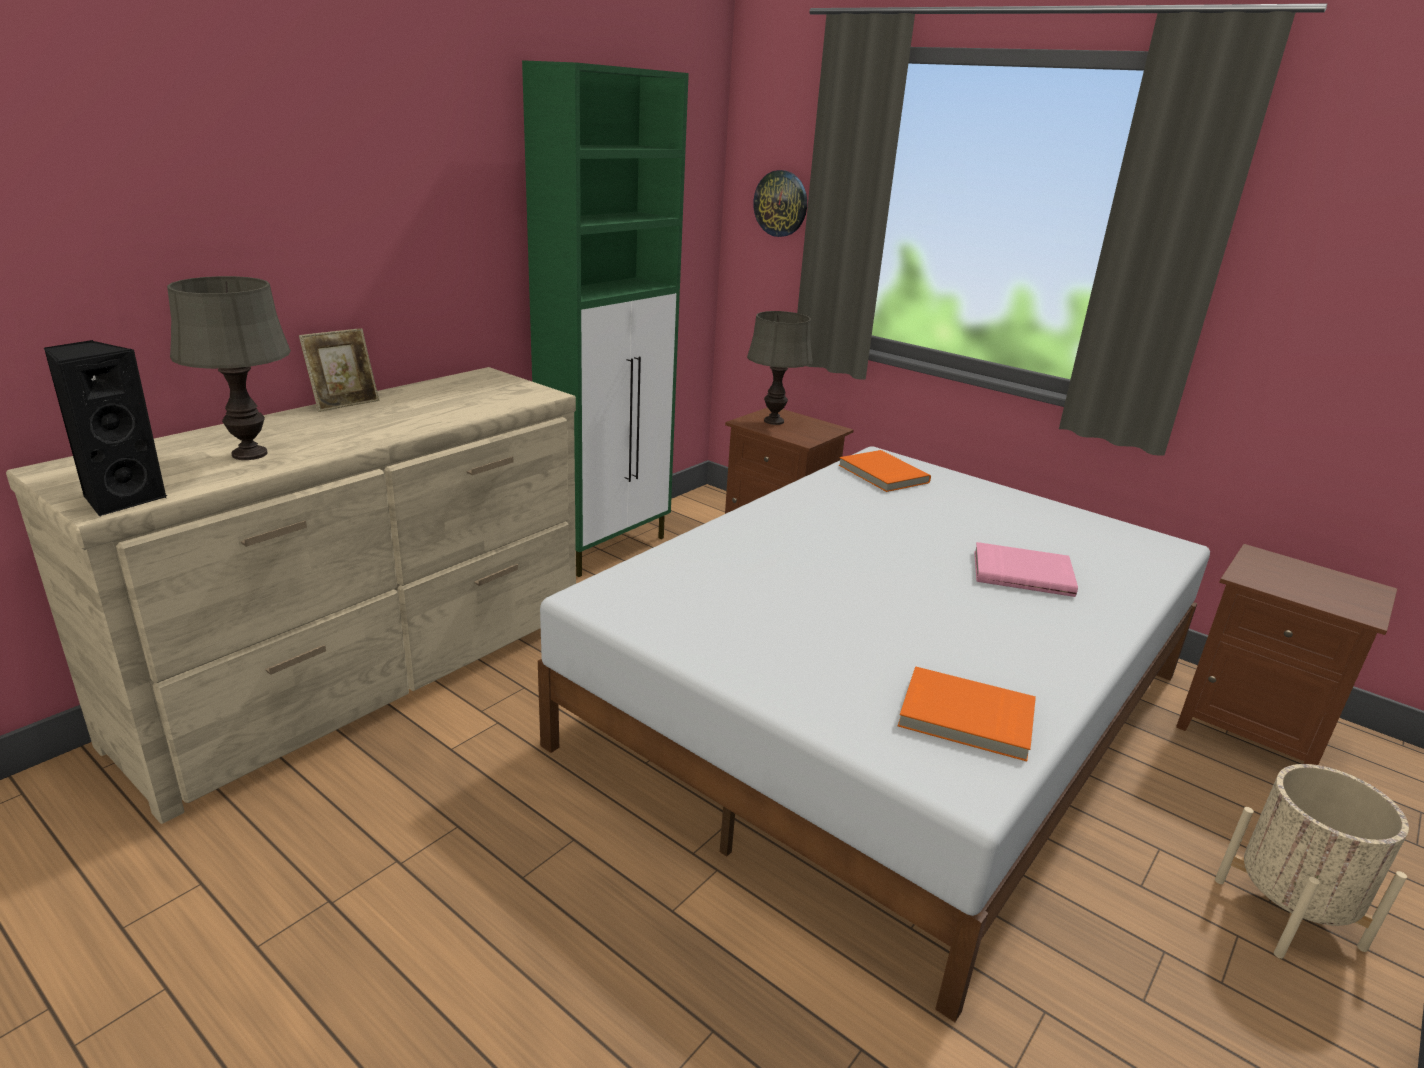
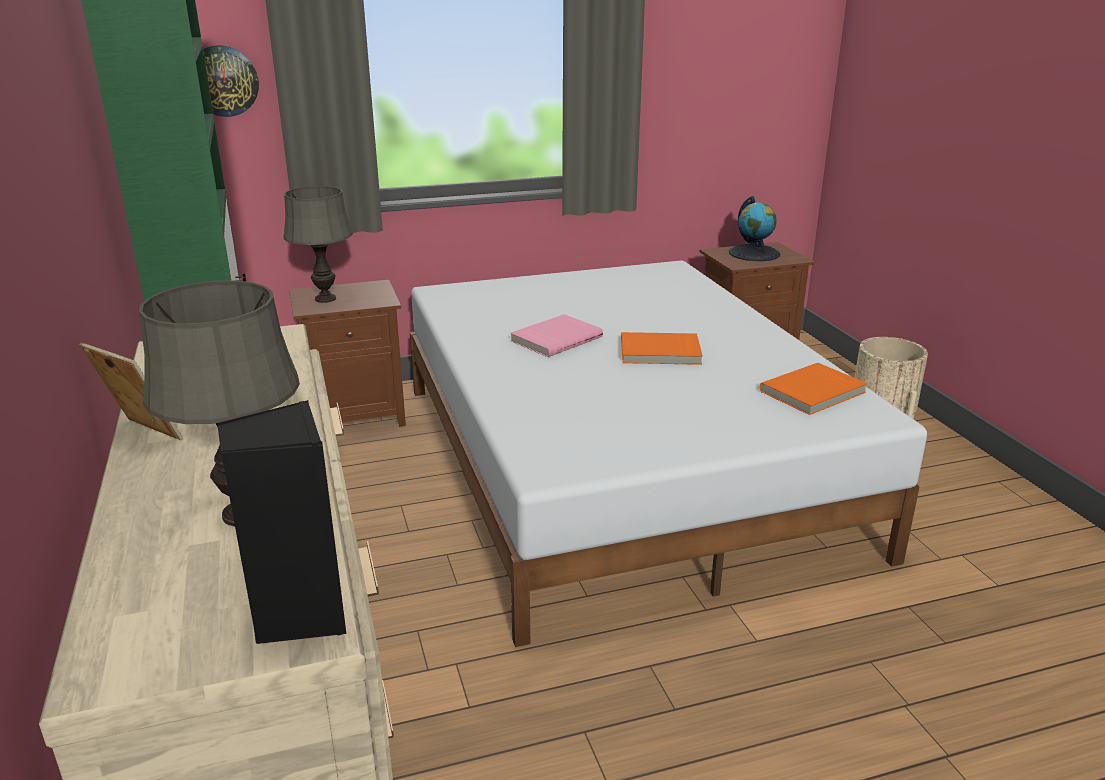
camera: 55 degrees left, 0 degrees up
picture frame [299,328,379,412] -> picture frame turned 45 degrees counterclockwise [80,343,183,440]
orange book [839,450,931,492] -> orange book moved to [621,332,703,365]
pink book [974,542,1078,597] -> pink book moved to [510,314,603,357]
none -> globe [729,196,780,261]

